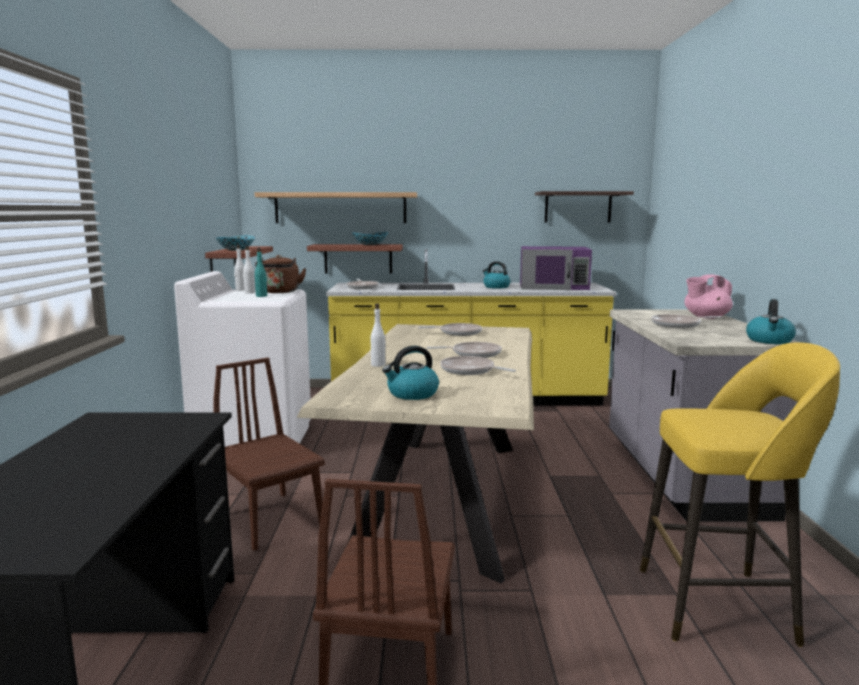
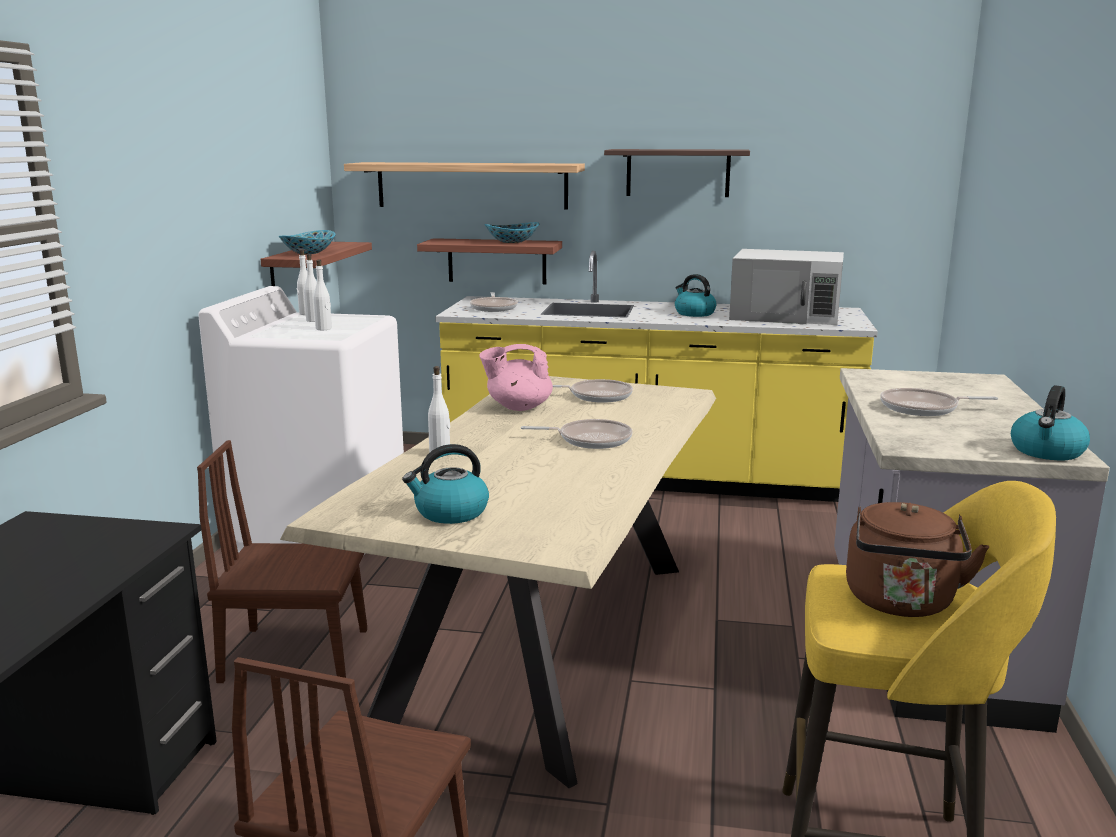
camera: 10 degrees right, 5 degrees up
brown chair [213,358,325,551] -> brown chair turned 60 degrees counterclockwise [197,440,367,683]
turquoise bottle [255,248,267,297] -> white bottle [313,260,332,330]
brown kettle [255,255,306,293] -> brown kettle moved to [846,502,989,617]
frying pan [440,356,516,375] -> none
purple microwave [520,246,592,290] -> white microwave [729,249,844,325]
shelf [535,191,634,222] -> shelf moved to [604,149,750,197]
pink teapot [684,274,733,319] -> pink teapot moved to [479,344,553,411]

